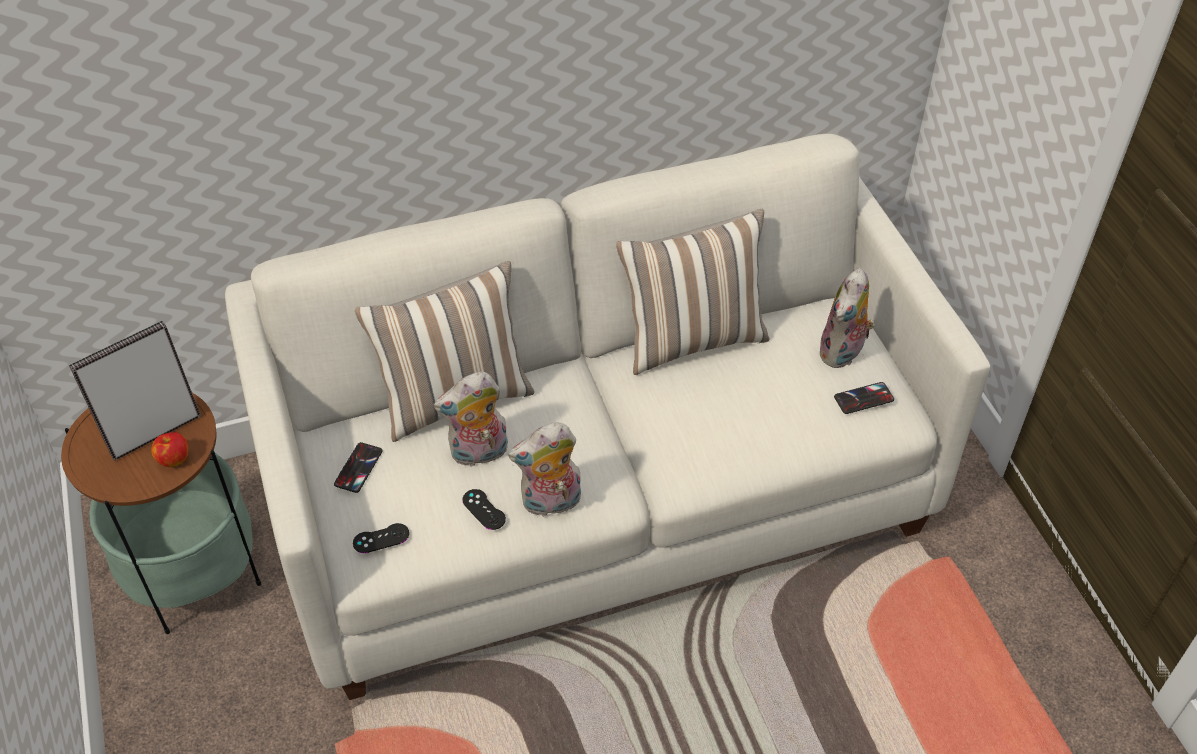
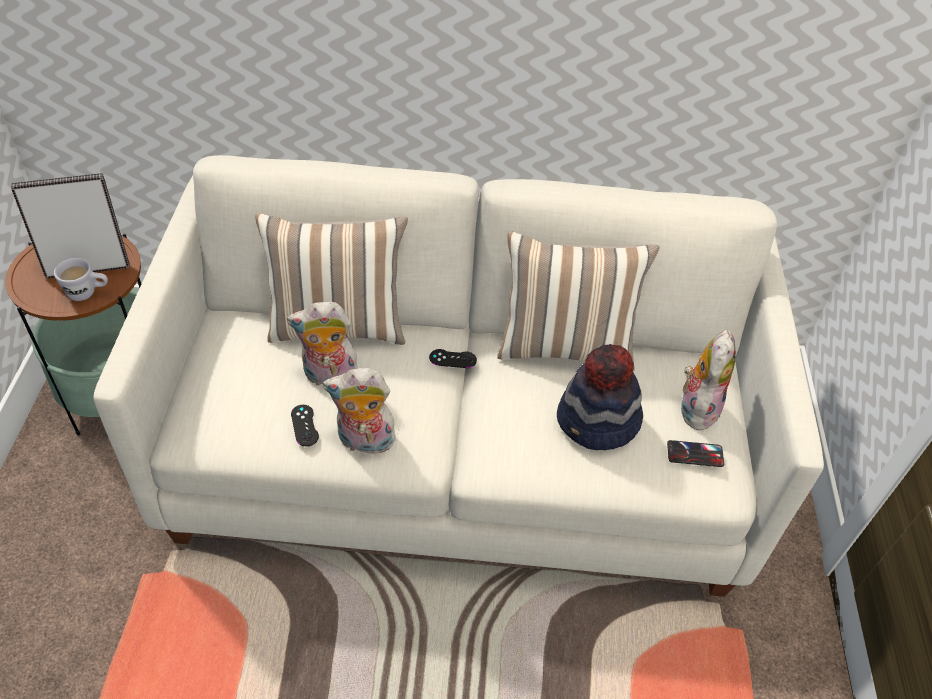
camera: 20 degrees right, 0 degrees up
apple [151,432,188,467] -> white mug [54,258,108,301]
phone [334,442,383,493] -> none
black game controller [353,523,409,553] -> black game controller moved to [429,349,477,368]
plush toy [820,268,875,368] -> plush toy turned 150 degrees clockwise [681,330,736,431]
none -> hat [557,344,643,450]

